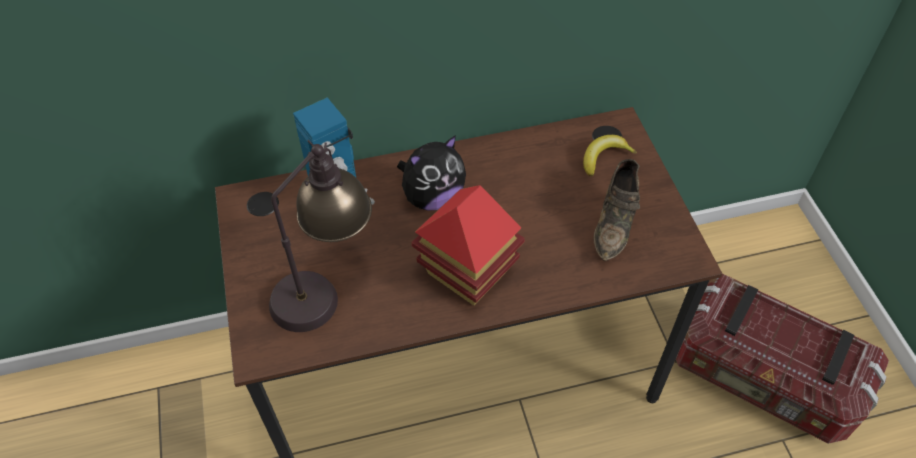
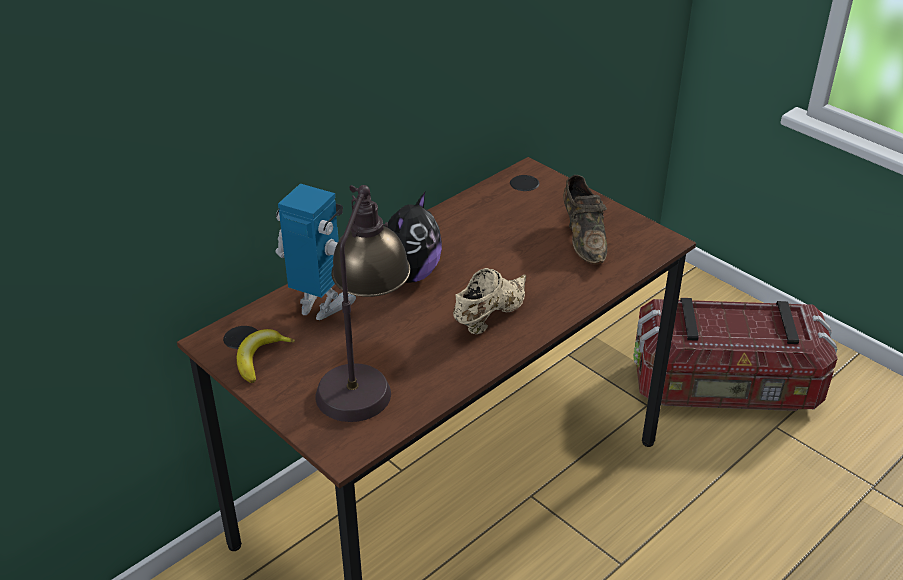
camera: 30 degrees left, 15 degrees down
toy house [412,185,525,306] -> beige shoe [453,268,526,334]
banana [583,135,637,176] -> banana moved to [237,329,295,383]

